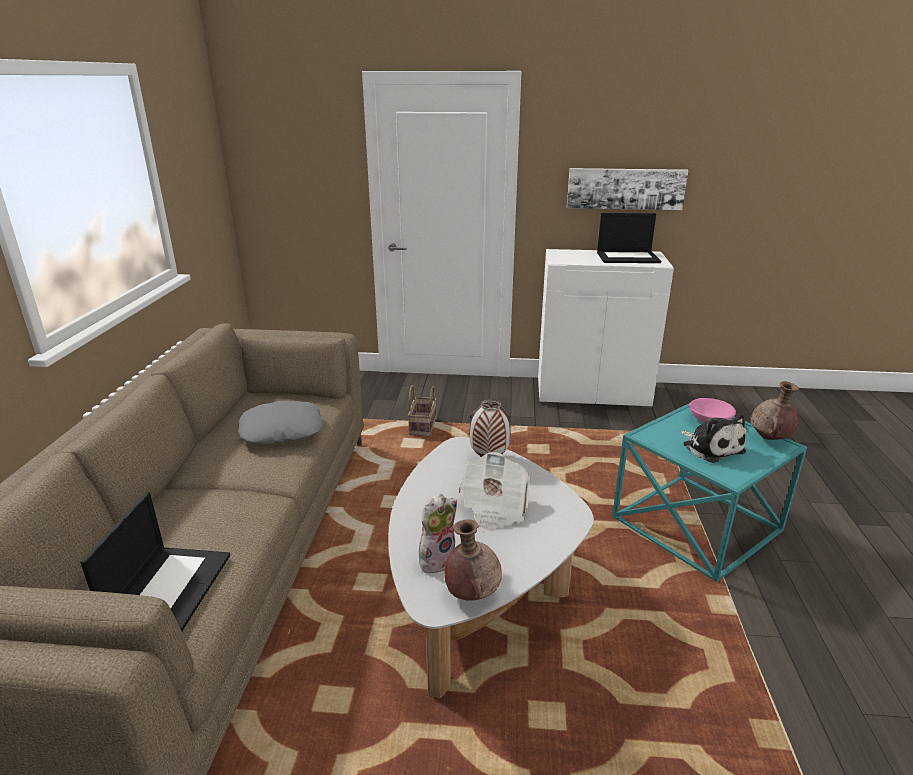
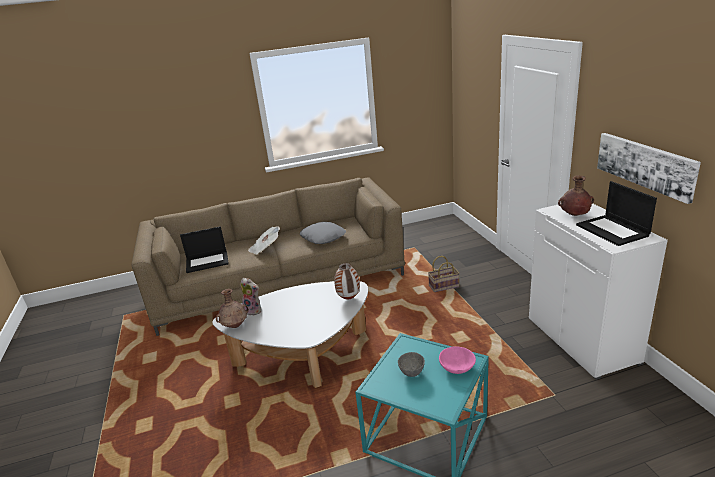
camera: 70 degrees right, 0 degrees up
newspaper [459,452,531,532] -> newspaper moved to [248,227,280,255]
plush toy [680,414,747,463] -> grey bowl [398,352,425,377]
brown vase [751,381,799,440] -> brown vase moved to [558,176,594,216]

